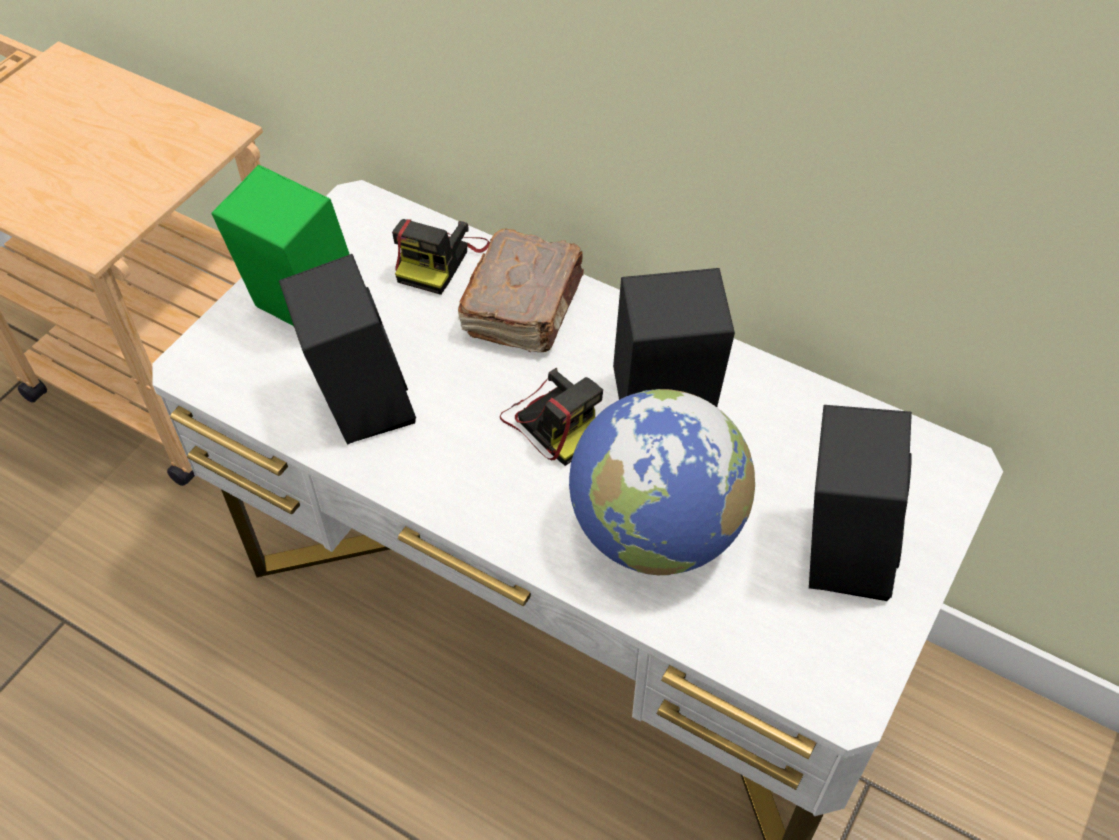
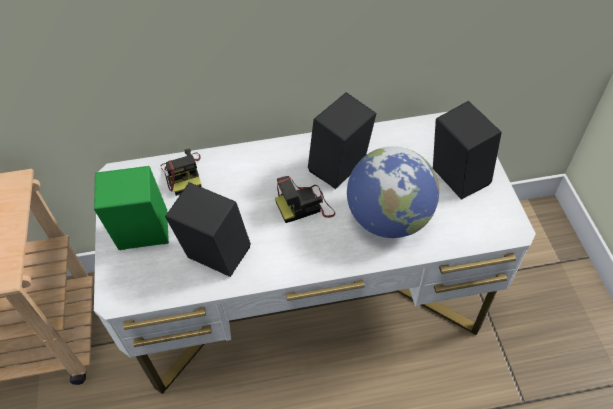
camera: 40 degrees left, 0 degrees up
brown book [458,228,584,352] -> none
camera [500,368,603,466] -> camera turned 150 degrees clockwise [275,176,335,223]

